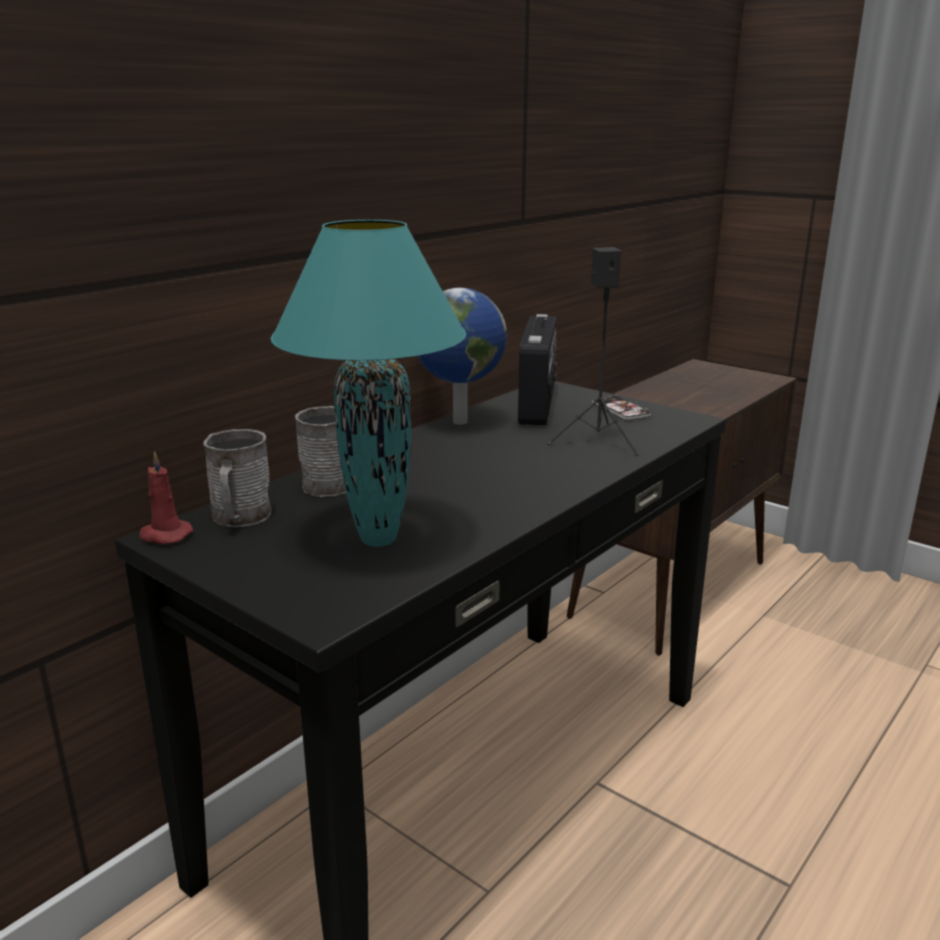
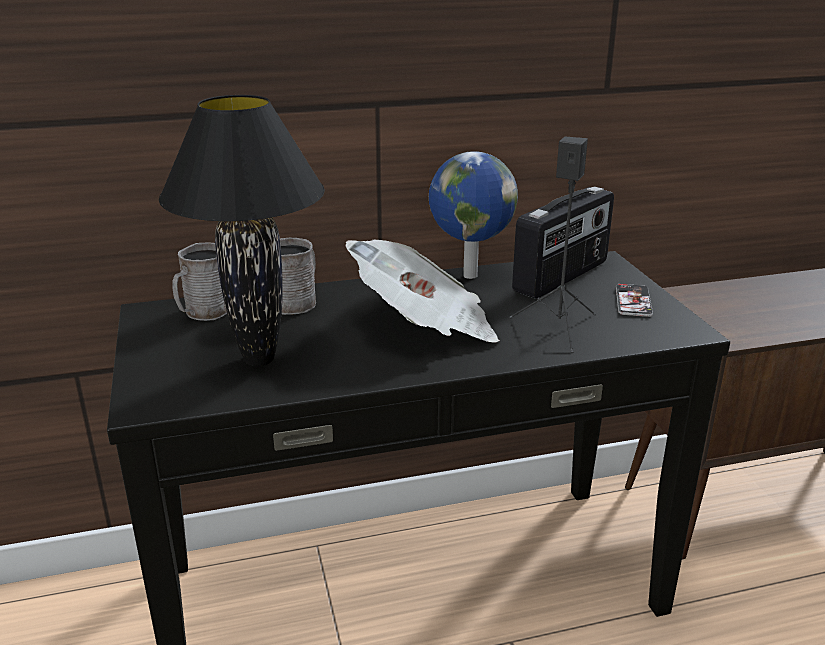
camera: 35 degrees right, 5 degrees up
red candle [139,451,193,544] -> none
turquoise table lamp [271,220,466,547] -> black table lamp [159,95,325,366]
none -> newspaper [345,239,500,343]

